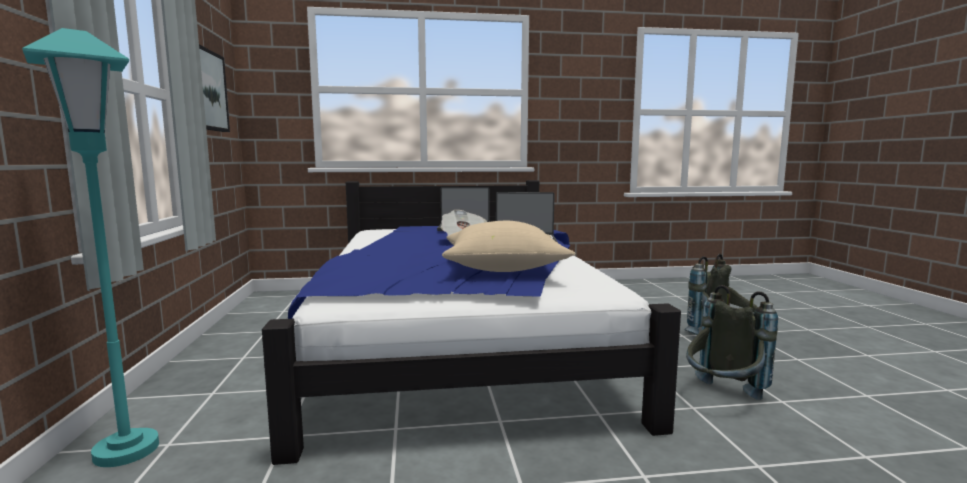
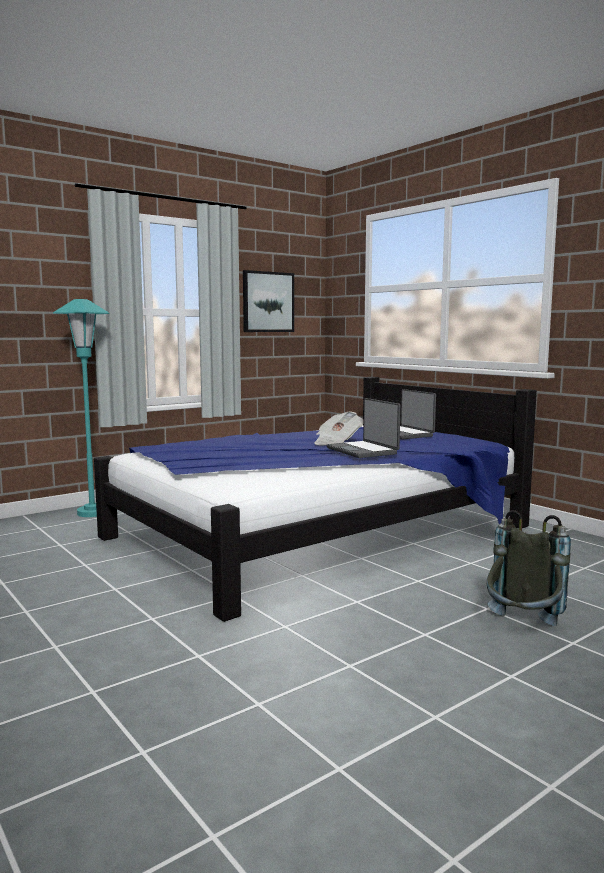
camera: 60 degrees right, 0 degrees up
beige pillow [442,221,576,272] -> none
grey backpack [686,285,778,400] -> none

